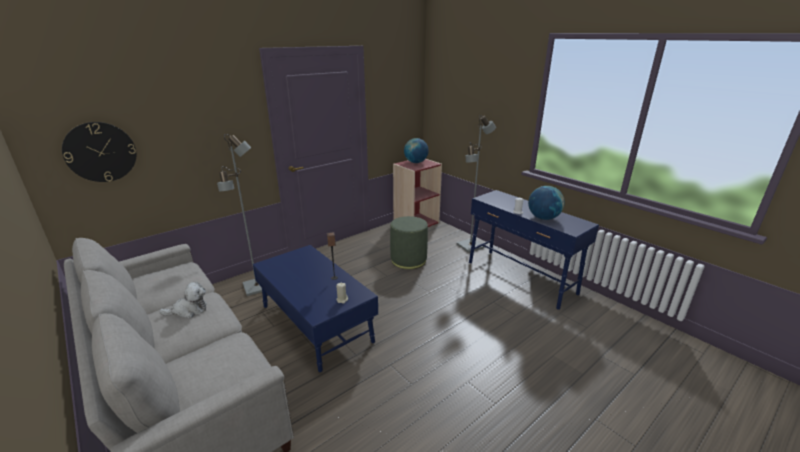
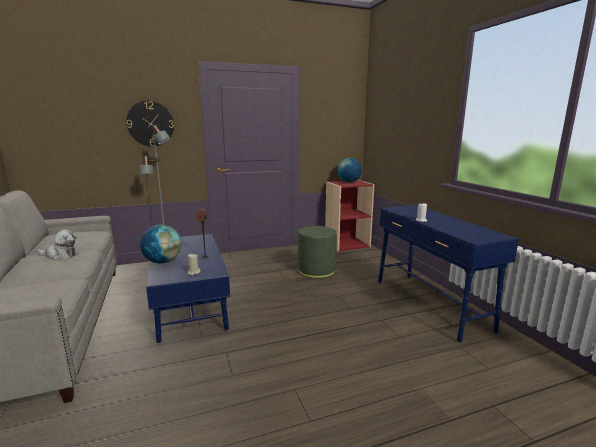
camera: 20 degrees right, 10 degrees down
wall clock [62,122,136,182] -> wall clock moved to [126,101,174,147]
grey floor lamp [457,115,496,253] -> none
globe [528,186,565,220] -> globe moved to [140,225,182,263]

